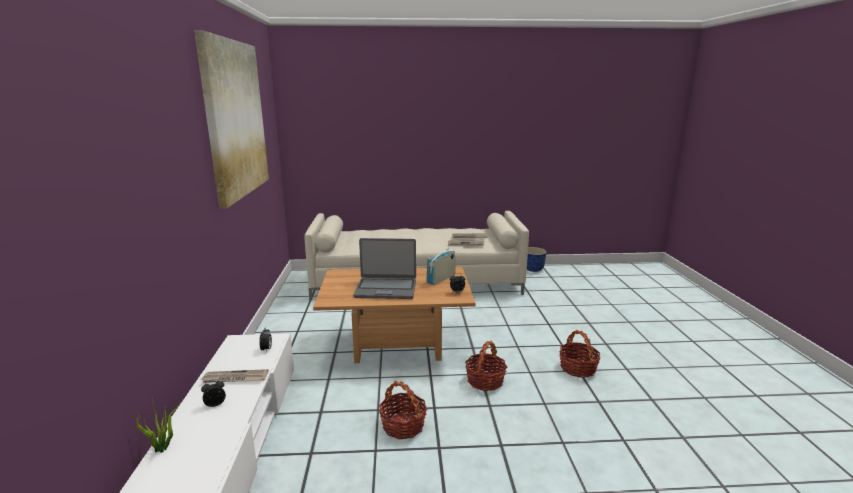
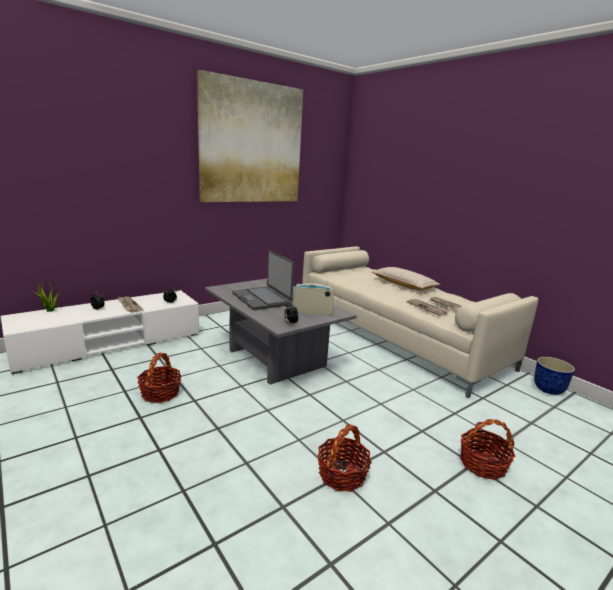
camera: 55 degrees right, 0 degrees up
brown coffee table [313,267,476,363] -> grey coffee table [205,279,357,384]
basket [465,341,507,391] -> basket moved to [460,419,516,480]
none -> beige pillow [371,267,440,291]

